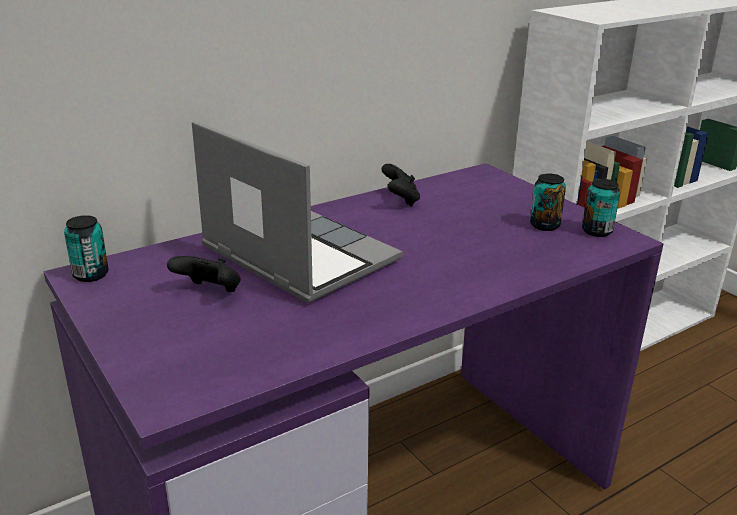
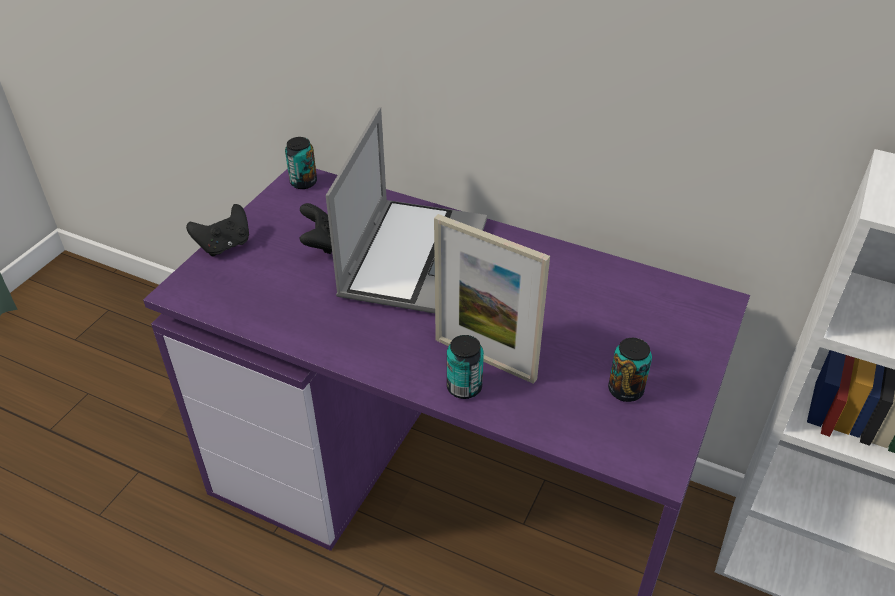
camera: 60 degrees right, 15 degrees up
black game controller [381,164,420,207] -> black game controller moved to [186,204,249,257]
can [582,179,620,237] -> can moved to [447,335,484,399]
none -> picture frame [434,214,550,384]

